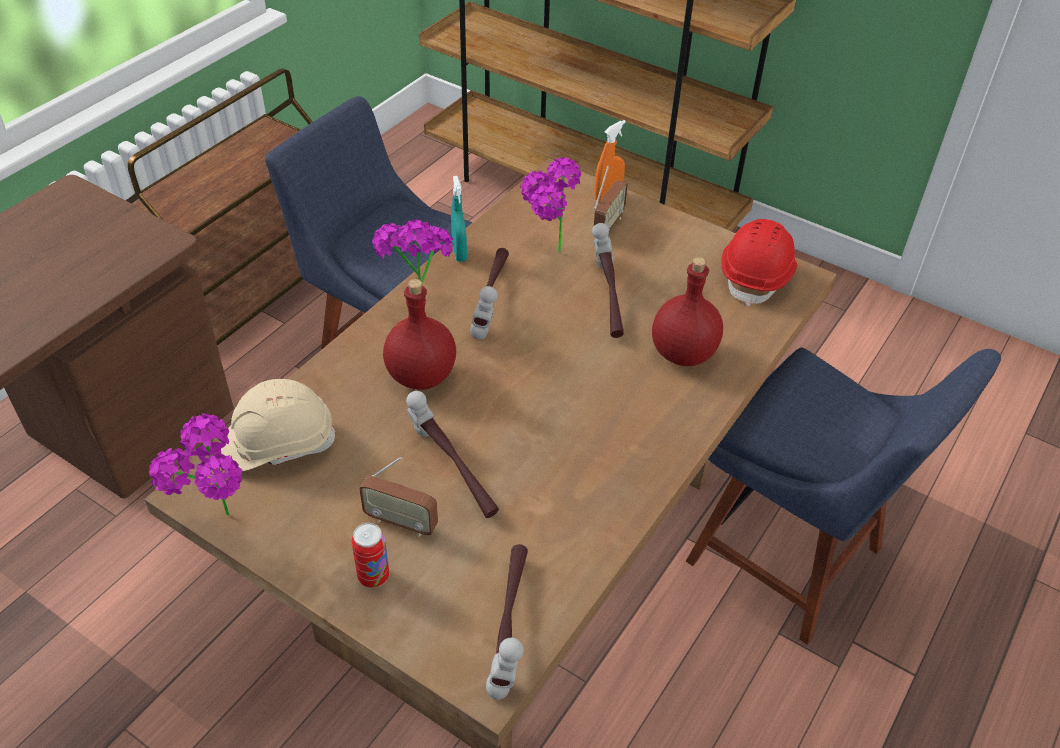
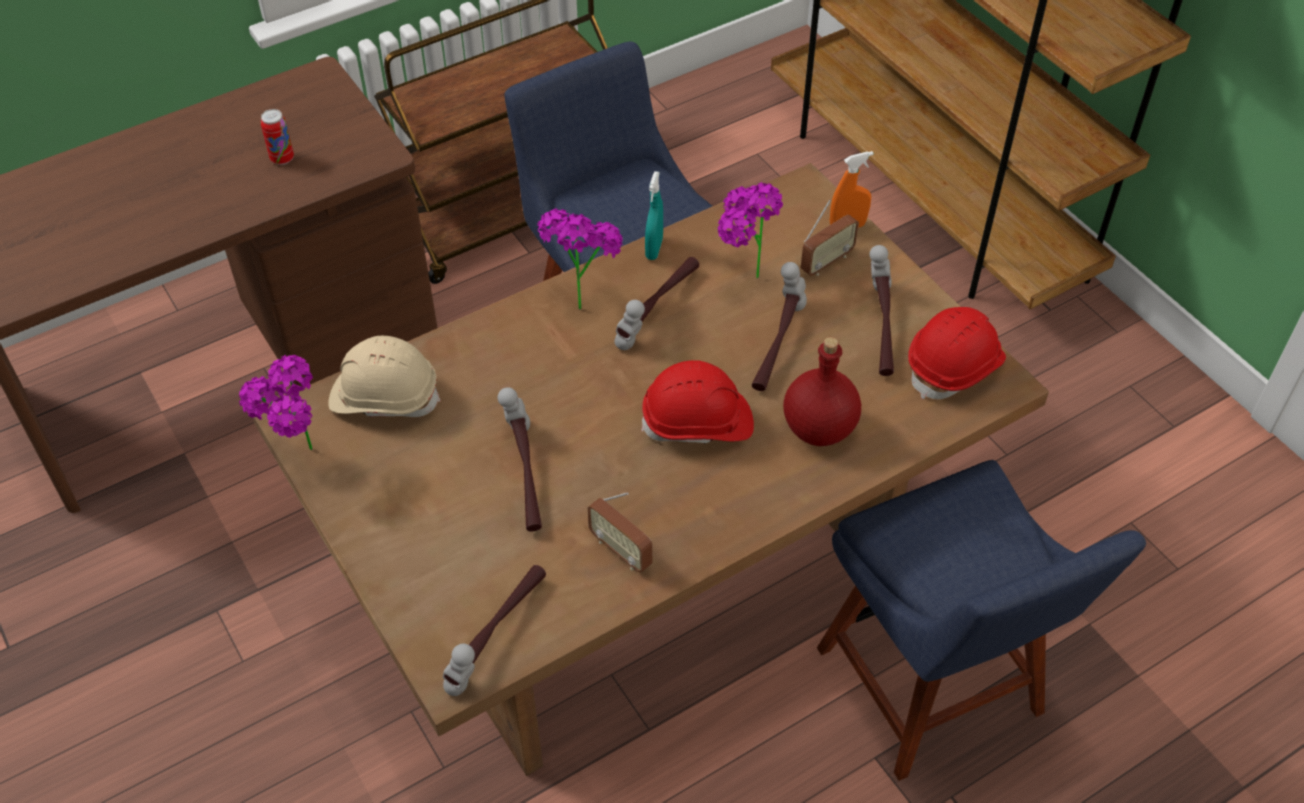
camera: 25 degrees right, 5 degrees up
can [351,523,389,588] -> can moved to [260,109,294,165]
radio [359,457,438,537] -> radio moved to [587,492,653,573]
red bottle [383,279,456,390] -> none
none -> red hard hat [641,360,754,444]
none -> hammer [869,245,894,376]

